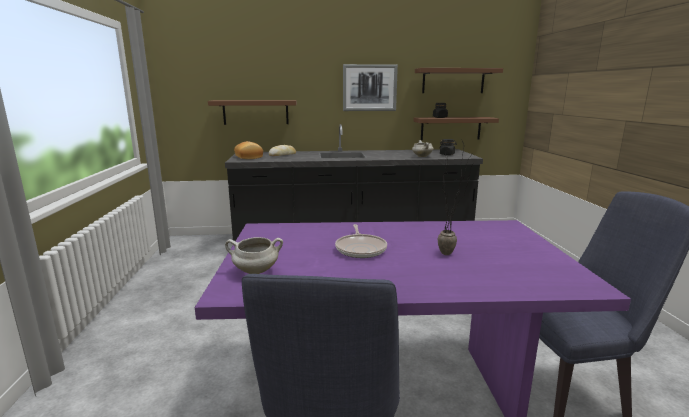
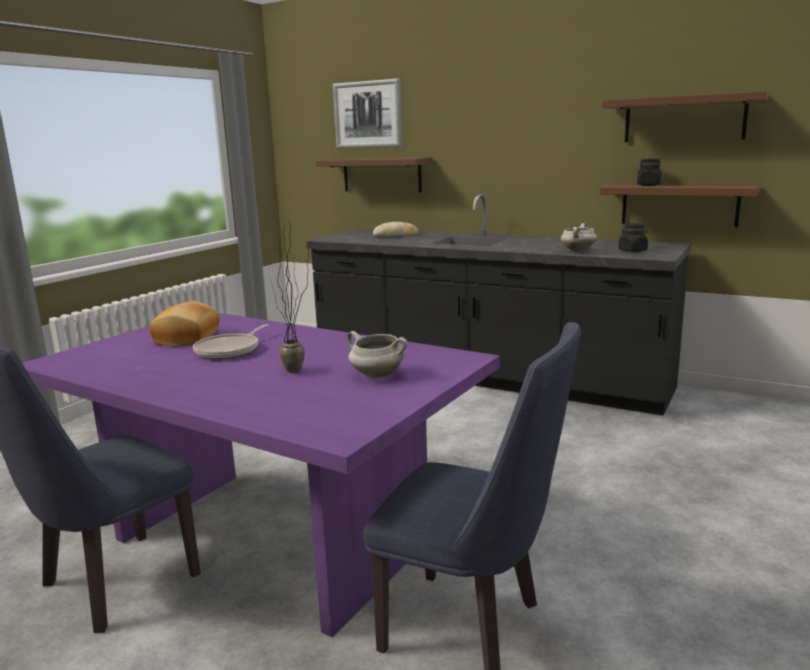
camera: 35 degrees right, 0 degrees up
white cooking pot [225,237,283,274] -> white cooking pot moved to [347,331,408,378]
bread [234,141,263,159] -> bread moved to [149,301,220,347]
picture [343,64,398,111] -> picture moved to [333,78,402,149]

